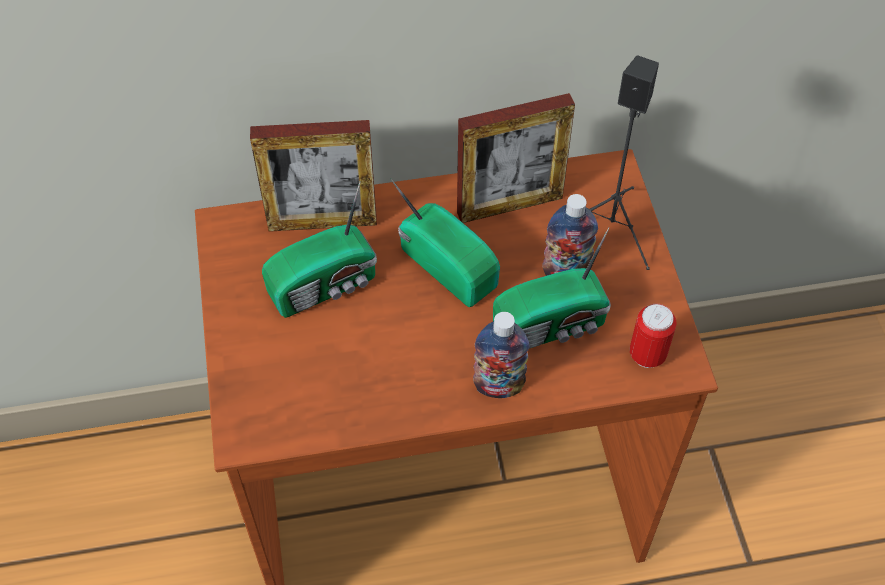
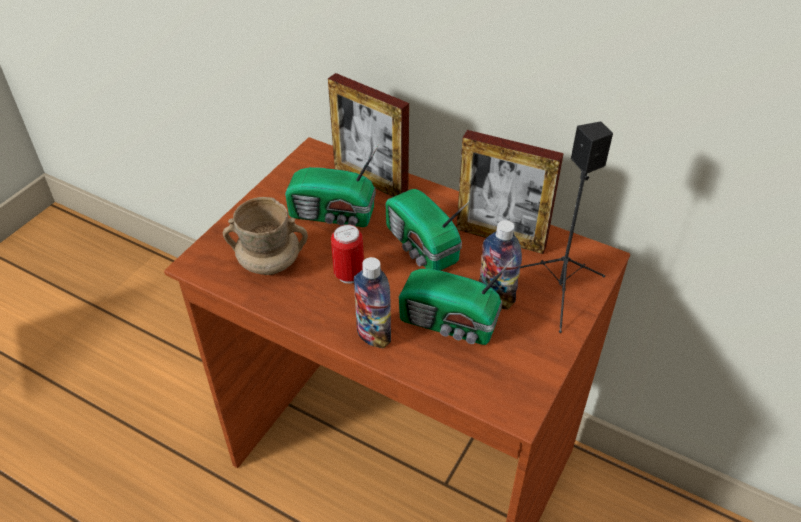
camera: 40 degrees right, 10 degrees down
radio [390,178,500,307] -> radio turned 150 degrees clockwise [385,189,470,271]
can [630,303,677,368] -> can moved to [331,224,364,283]
none -> beige mug [223,197,308,275]

